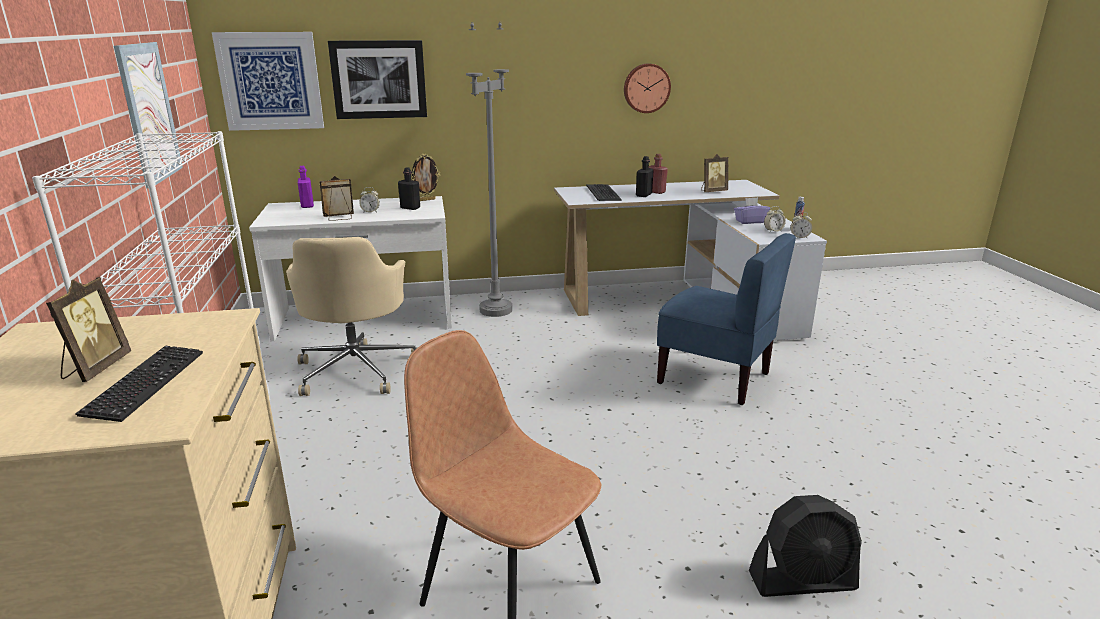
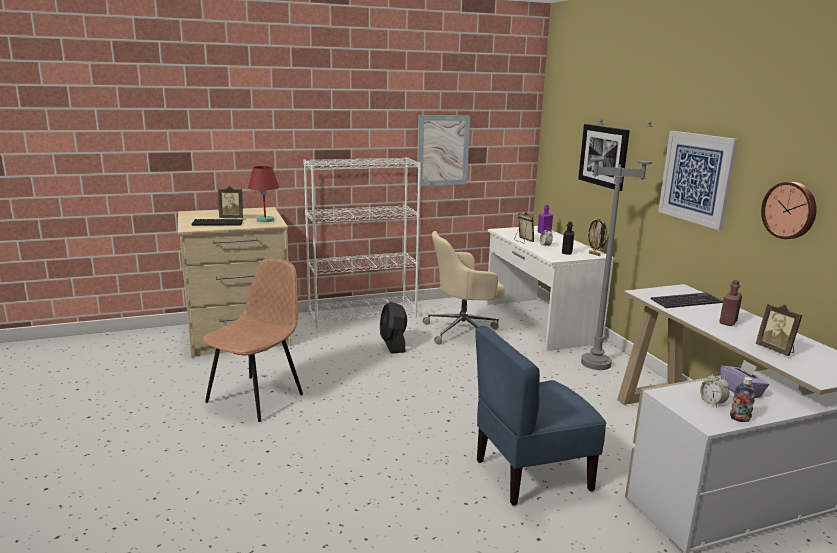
camera: 80 degrees right, 5 degrees down
picture [212,32,324,131] -> picture moved to [658,131,738,230]
black bottle [636,156,654,197] -> none
blue chair [657,233,796,405] -> blue chair turned 45 degrees clockwise [475,326,607,506]
black fan [749,495,862,597] -> black fan moved to [380,302,407,354]
alarm clock [790,212,812,239] -> none
none -> red table lamp [248,166,279,222]

